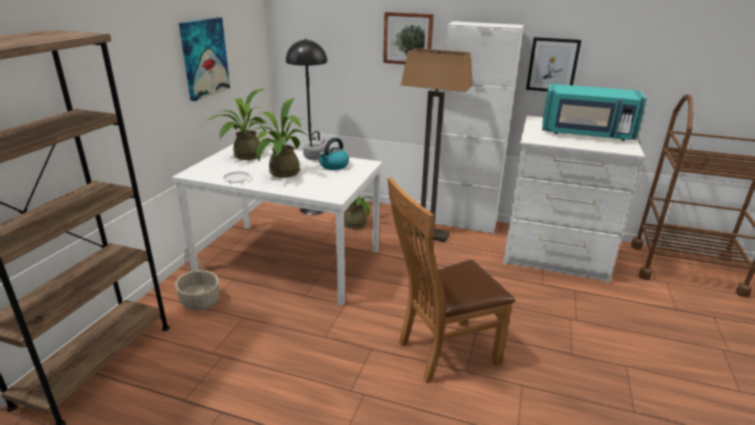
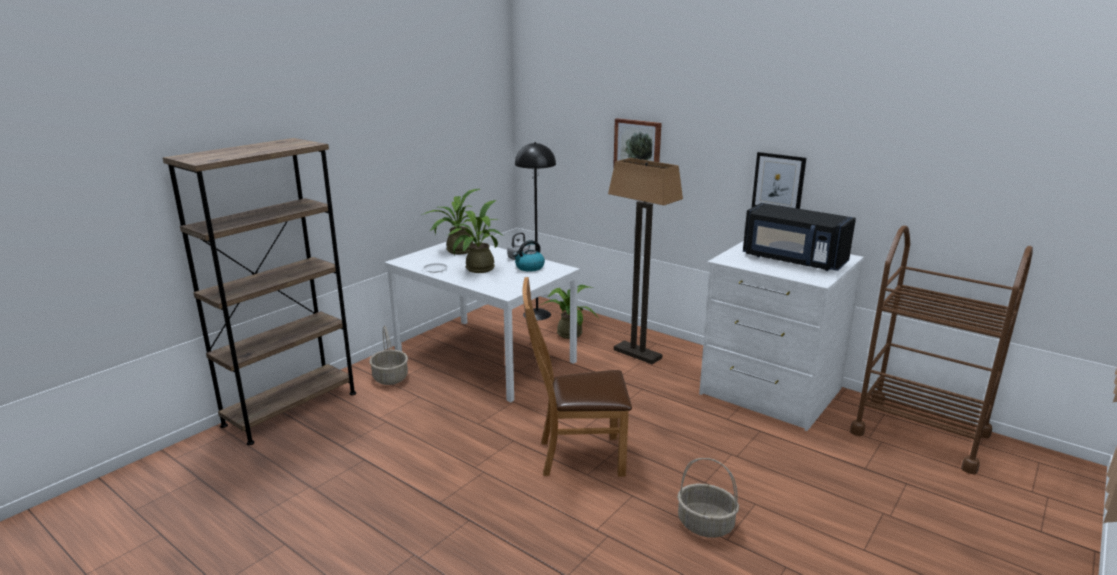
camera: 20 degrees right, 5 degrees down
picture [179,17,230,101] -> none
white cabinet [435,21,524,234] -> none
turquoise microwave [542,84,647,141] -> black microwave [743,203,856,271]
none -> basket [677,458,739,538]

